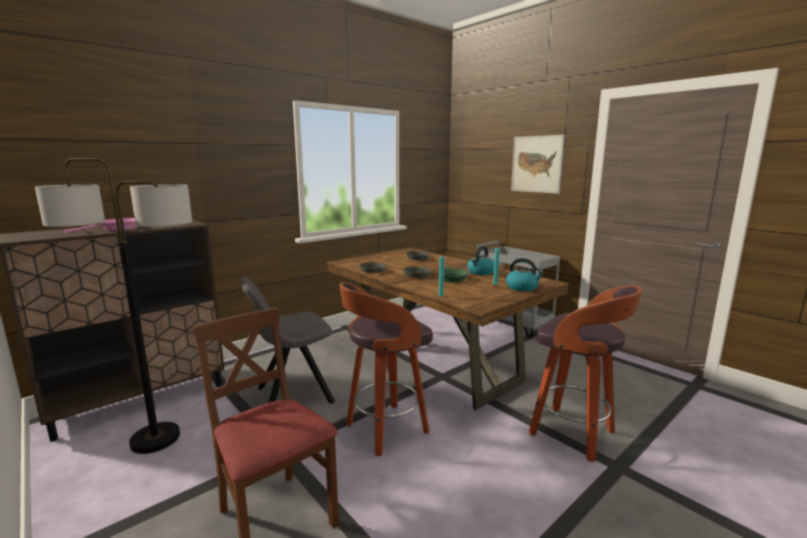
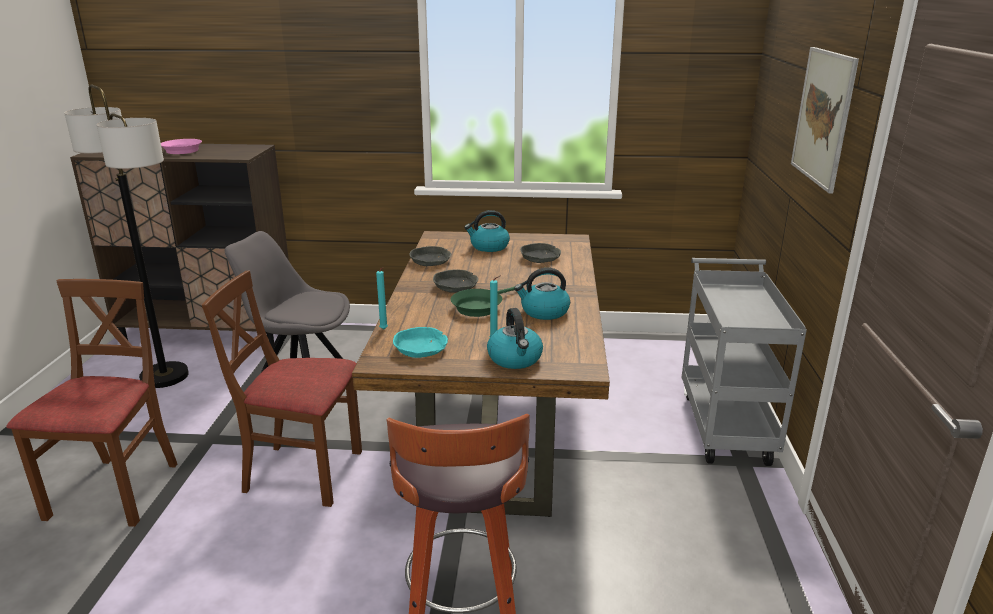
camera: 45 degrees right, 10 degrees up
stool [339,282,433,456] -> brown chair [202,270,362,507]
none -> turquoise bowl [393,327,448,358]
none -> kettle [464,210,510,252]

